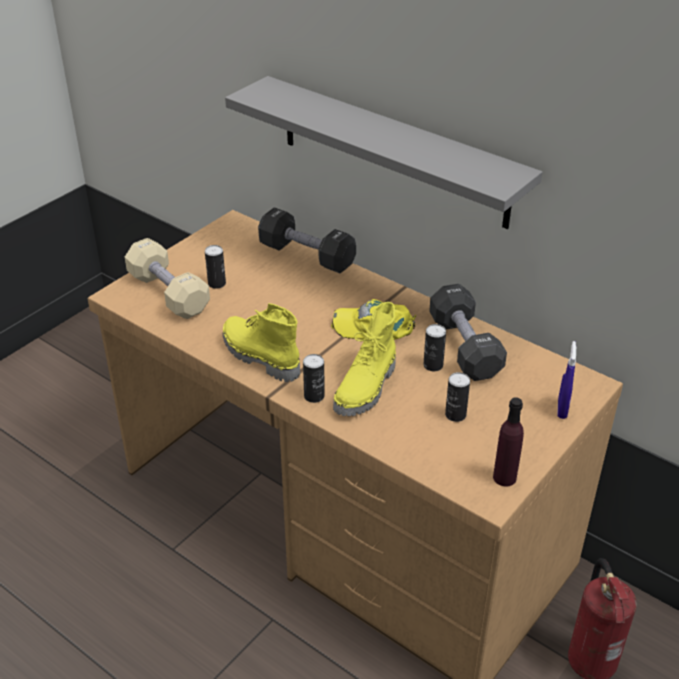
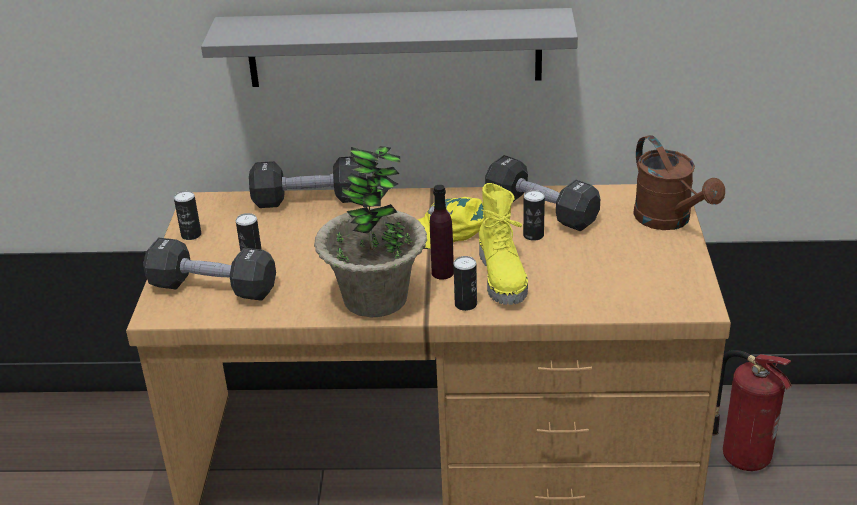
camera: 35 degrees left, 5 degrees down
beige dumbbell [125,238,210,319] -> black dumbbell [143,237,276,301]
yellow boot [223,303,300,382] -> potted plant [314,146,427,317]
can [445,372,470,422] -> can moved to [174,190,201,240]
purple bottle [493,397,524,487] -> purple bottle moved to [430,185,454,280]
blue spray bottle [557,341,576,419] -> brown watering can [633,135,725,230]

